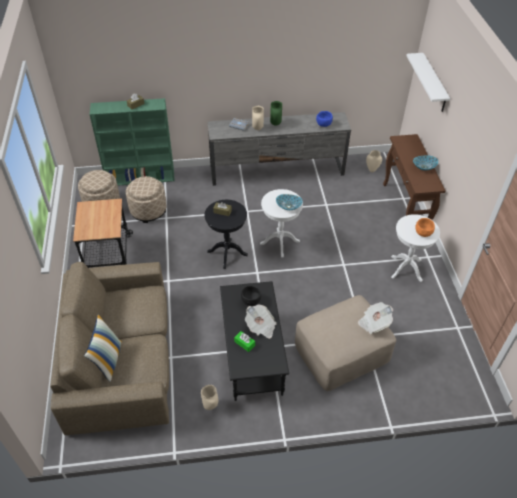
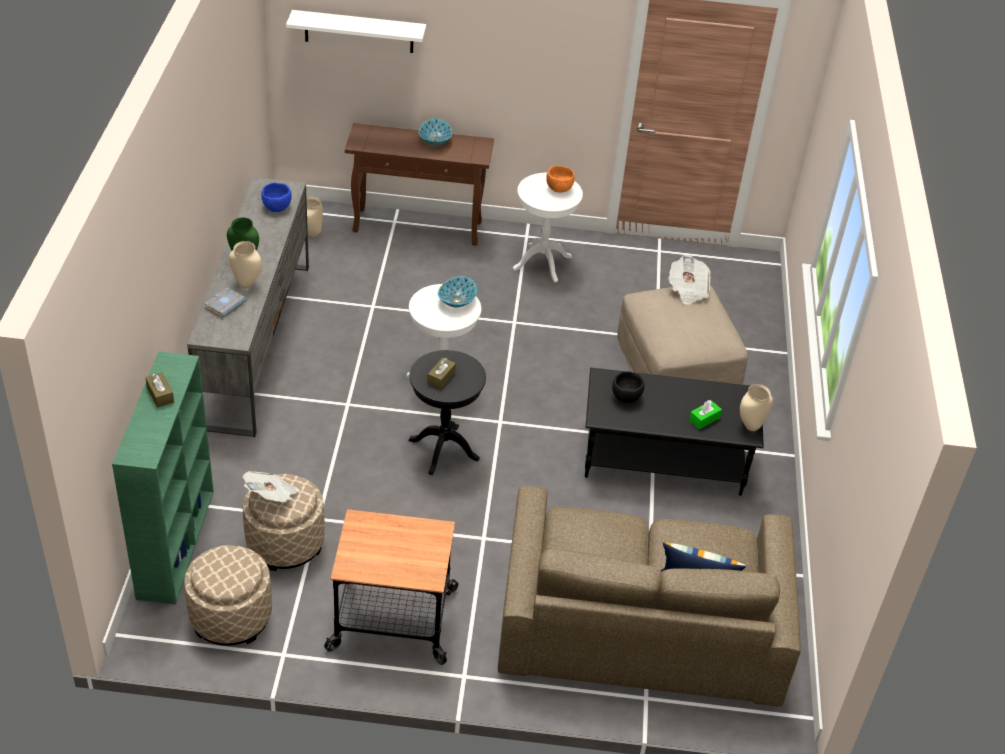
camera: 80 degrees left, 5 degrees down
beige vase [201,385,218,410] -> beige vase moved to [740,384,773,431]
newspaper [245,305,277,339] -> newspaper moved to [243,471,300,503]

